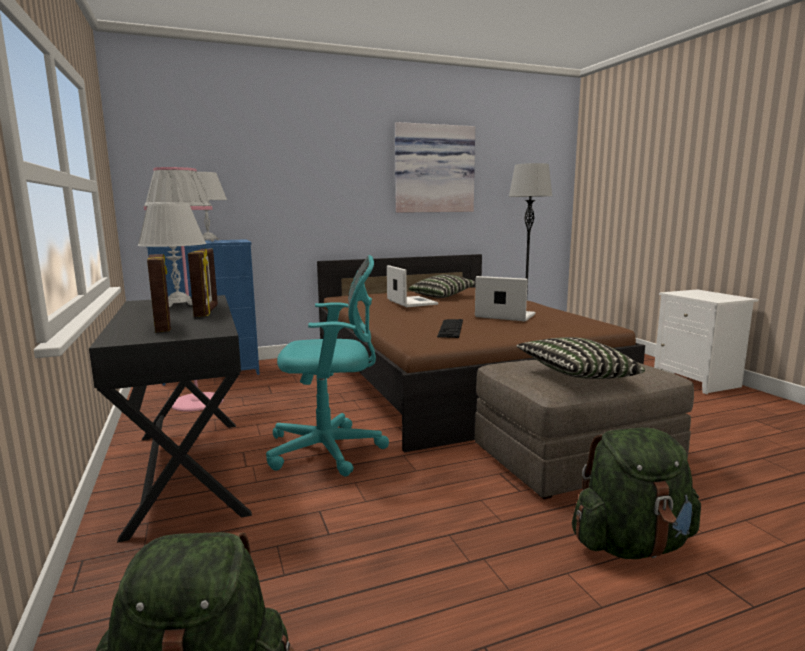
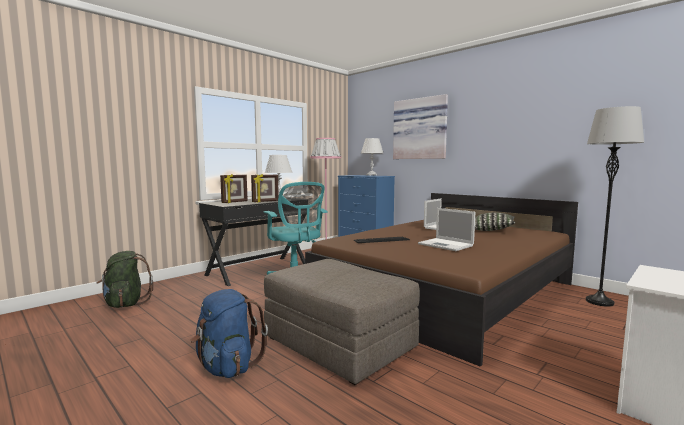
camera: 65 degrees right, 5 degrees down
picture [395,122,475,213] -> picture moved to [393,94,448,159]
laptop [475,276,535,322] -> laptop turned 135 degrees clockwise [418,208,475,251]
pillow [516,337,645,379] -> none
green backpack [572,427,701,559] -> blue backpack [190,289,268,378]

